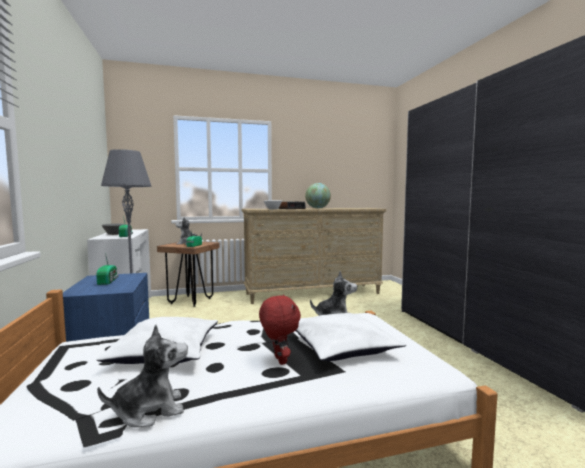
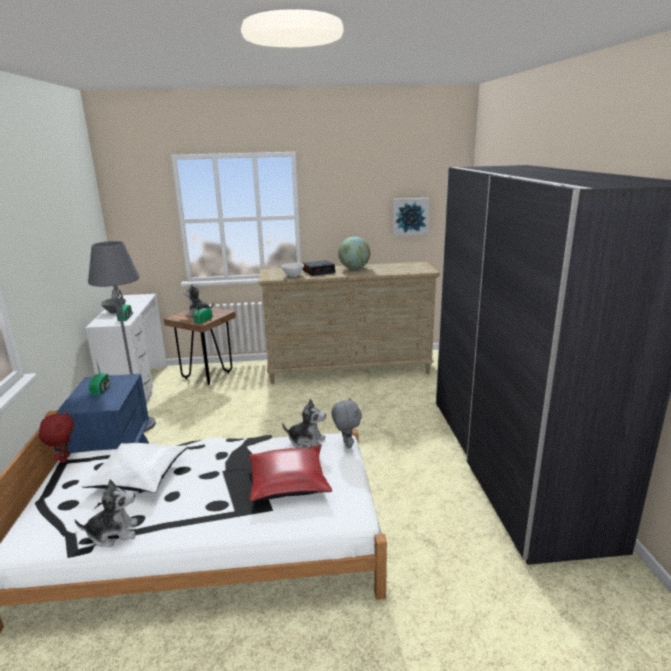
camera: 10 degrees right, 15 degrees up
red plush toy [259,295,301,365] -> red plush toy moved to [39,411,74,463]
white pillow [296,313,406,361] -> red pillow [249,445,332,502]
none -> grey plush toy [331,398,362,448]
none -> picture [393,198,430,236]

